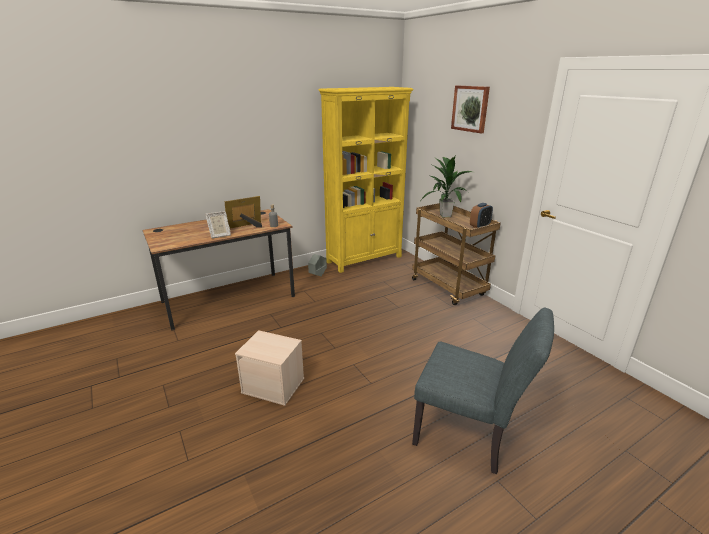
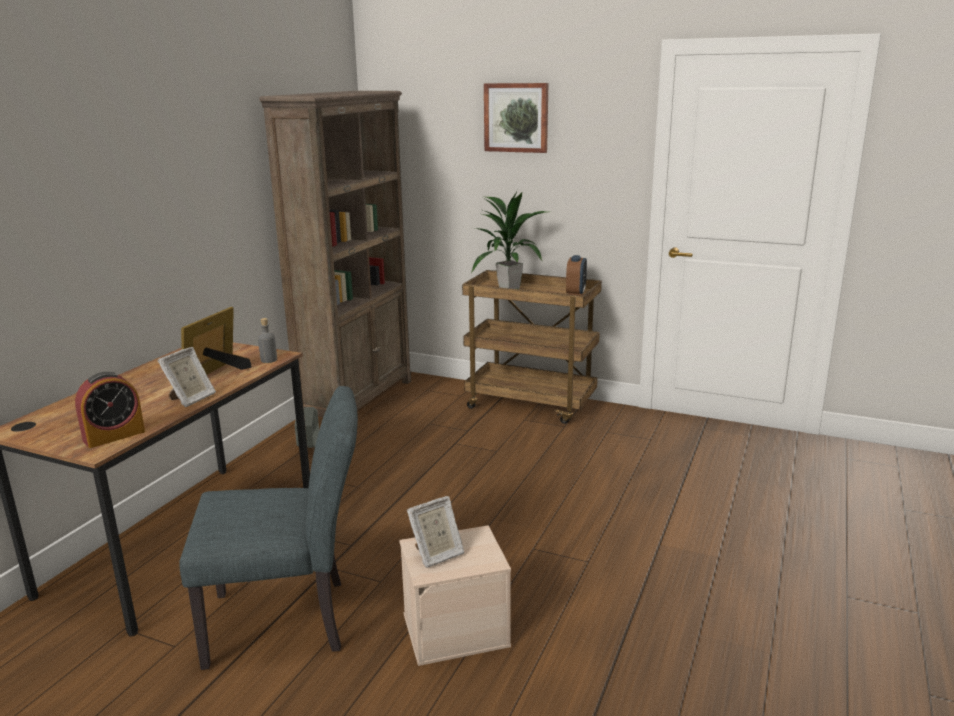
camera: 35 degrees left, 5 degrees down
yellow bookcase [319,87,414,273] -> brown bookcase [259,91,411,417]
grey chair [412,308,554,474] -> grey chair moved to [179,386,358,670]
none -> alarm clock [75,372,145,448]
none -> picture frame [407,496,464,568]

